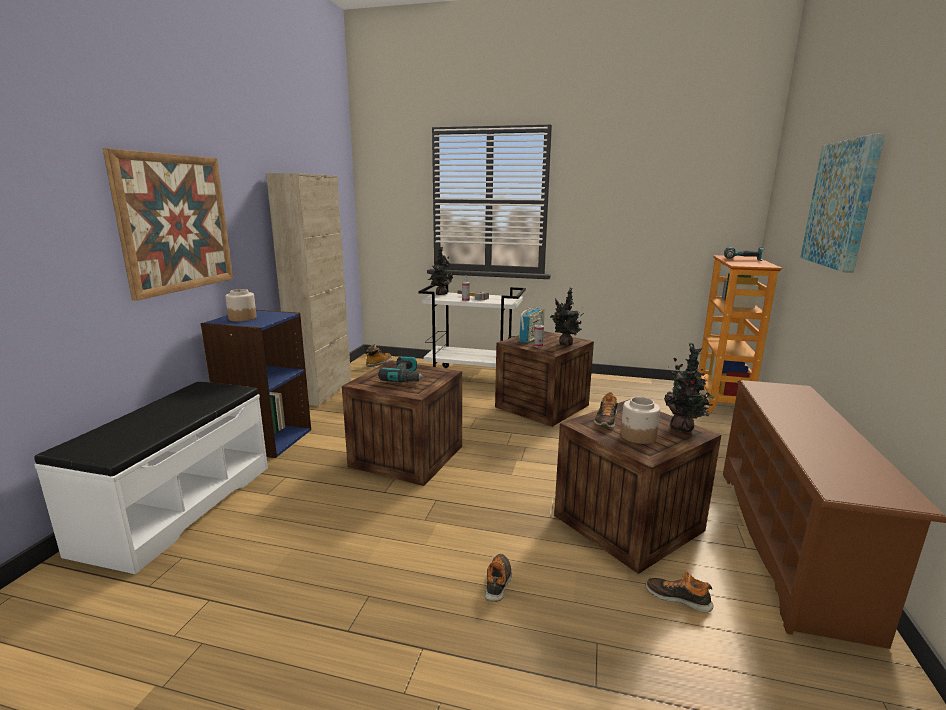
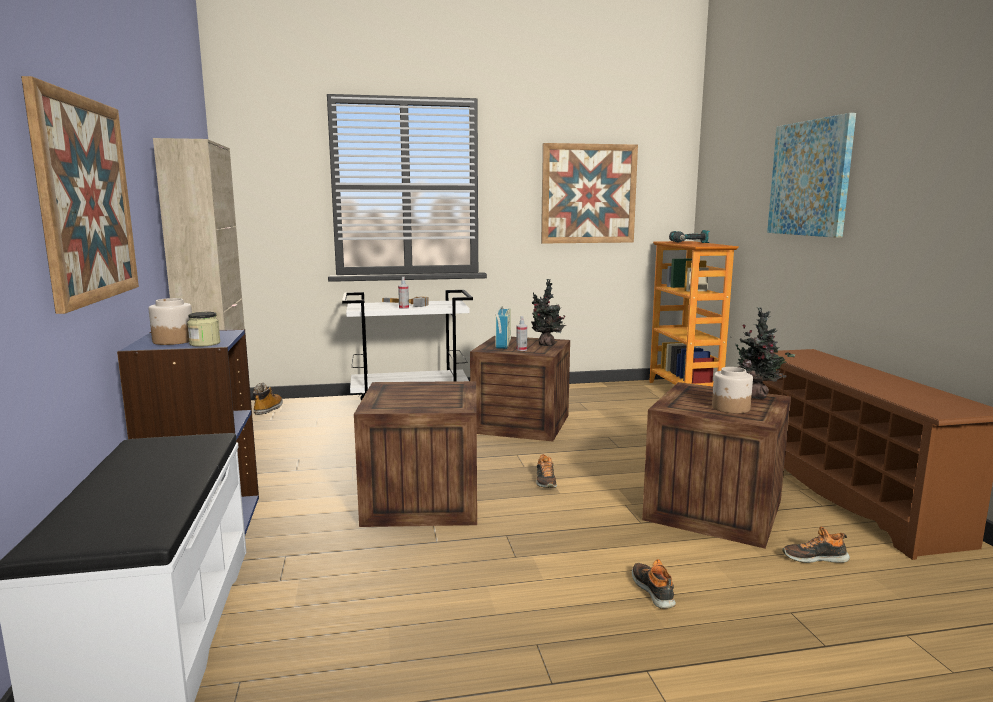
camera: 25 degrees left, 5 degrees down
power drill [378,356,425,382] -> none
potted plant [428,247,453,295] -> none
shoe [594,392,618,428] -> shoe moved to [536,454,557,488]
none -> jar [187,312,221,347]
none -> picture [541,143,638,243]

